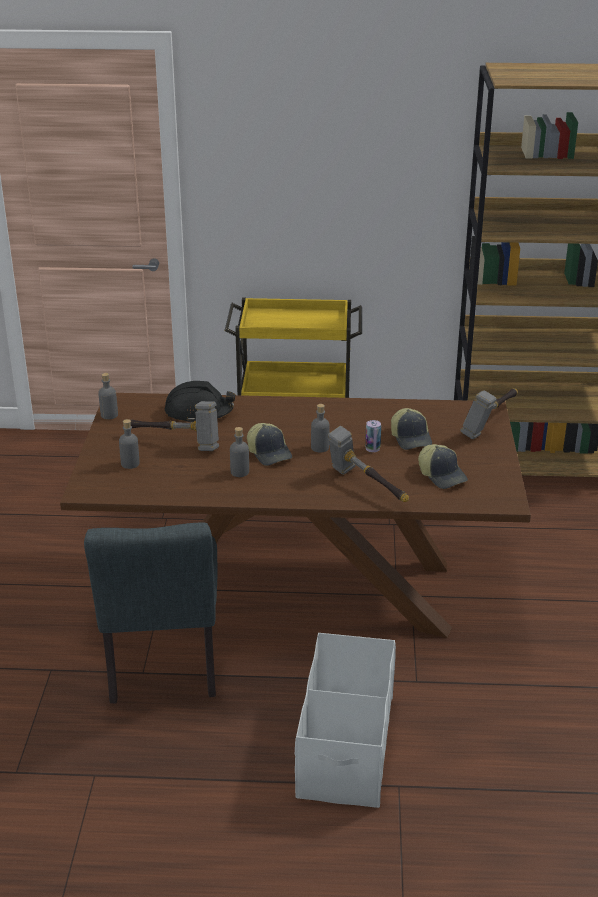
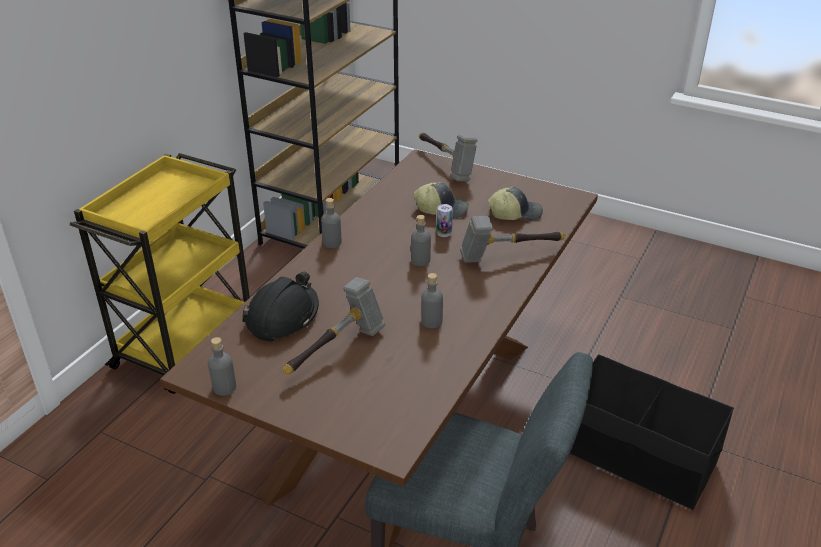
camera: 65 degrees left, 5 degrees up
grey bottle [119,419,140,469] -> grey bottle moved to [321,198,341,248]
cap [247,423,292,466] -> none
white storage box [295,633,396,808] -> black storage box [570,355,734,510]

